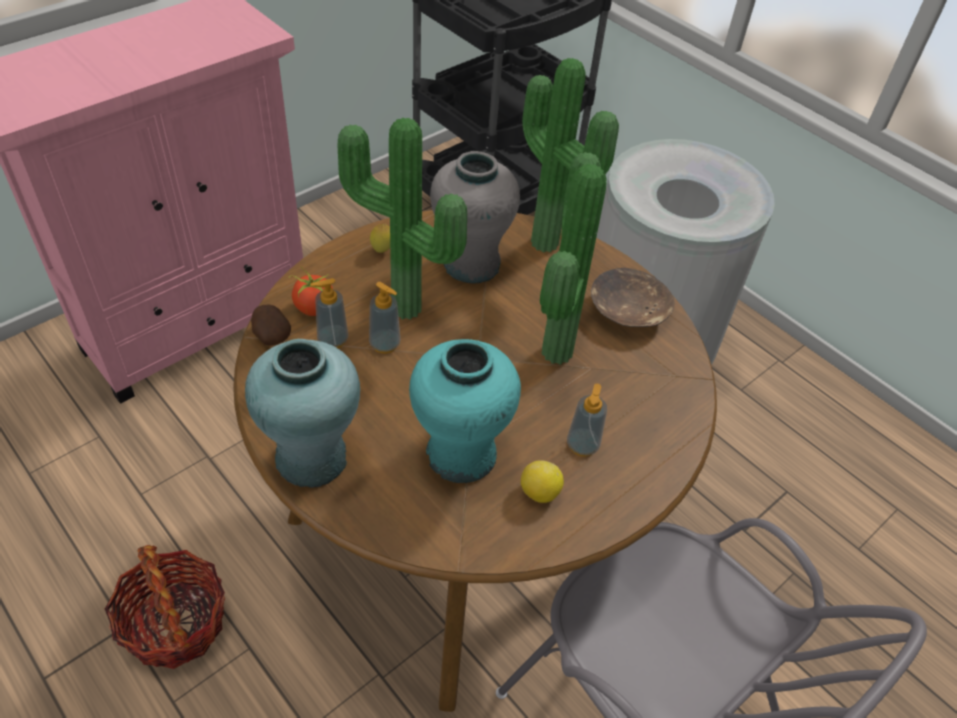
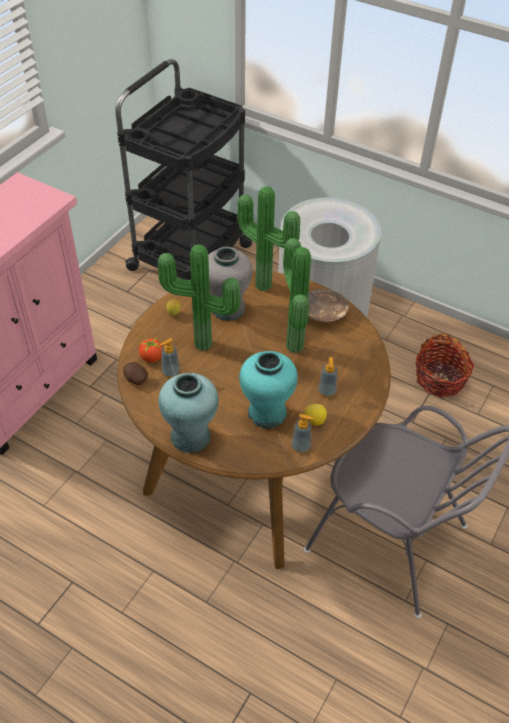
camera: 15 degrees left, 0 degrees up
basket [105,545,225,669] -> basket moved to [416,334,474,397]
soap dispenser [369,282,400,354] -> soap dispenser moved to [292,414,314,453]

